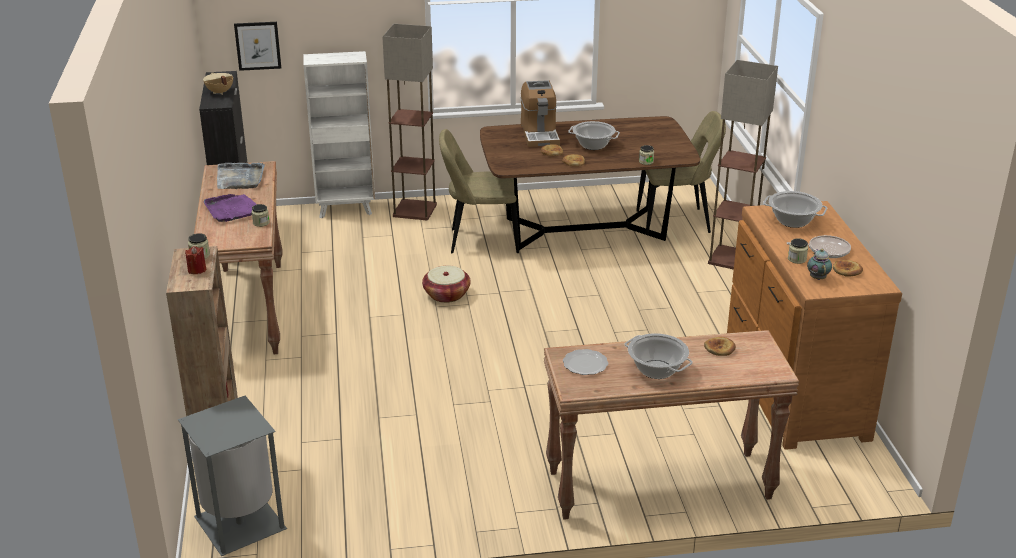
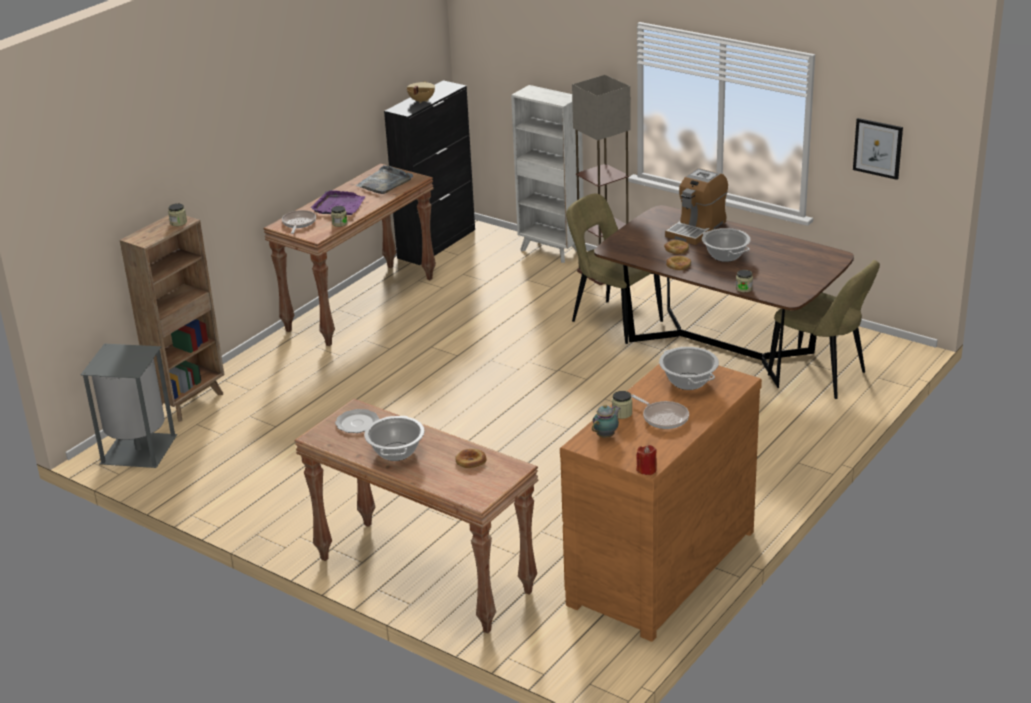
camera: 45 degrees right, 0 degrees up
red candle [185,246,206,274] -> red candle moved to [636,445,657,475]
picture [234,22,281,71] -> picture moved to [853,118,903,180]
basket [422,266,471,303] -> none
floor lamp [708,60,778,270] -> none
bread [833,260,863,277] -> none
none -> frying pan [282,210,316,234]

